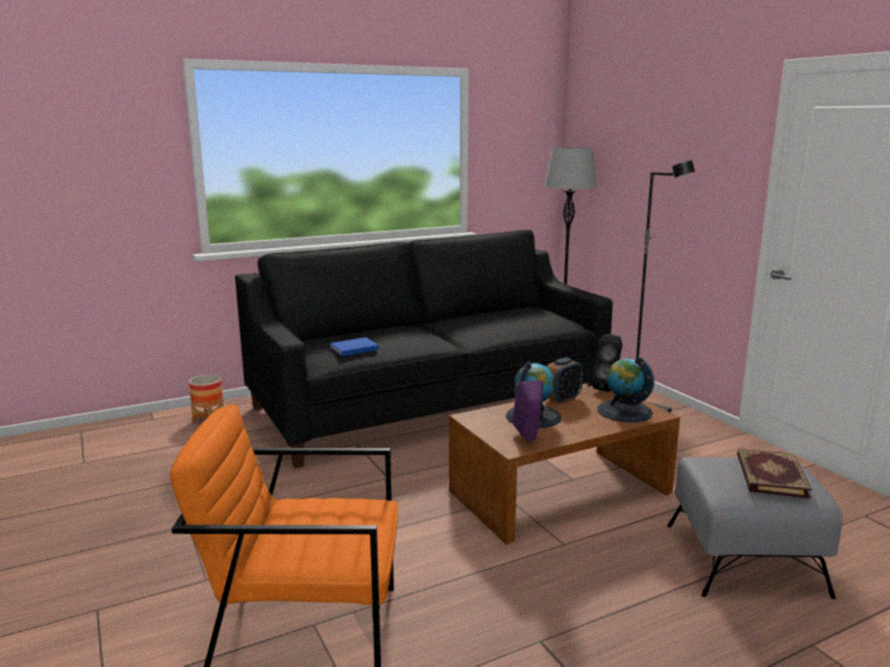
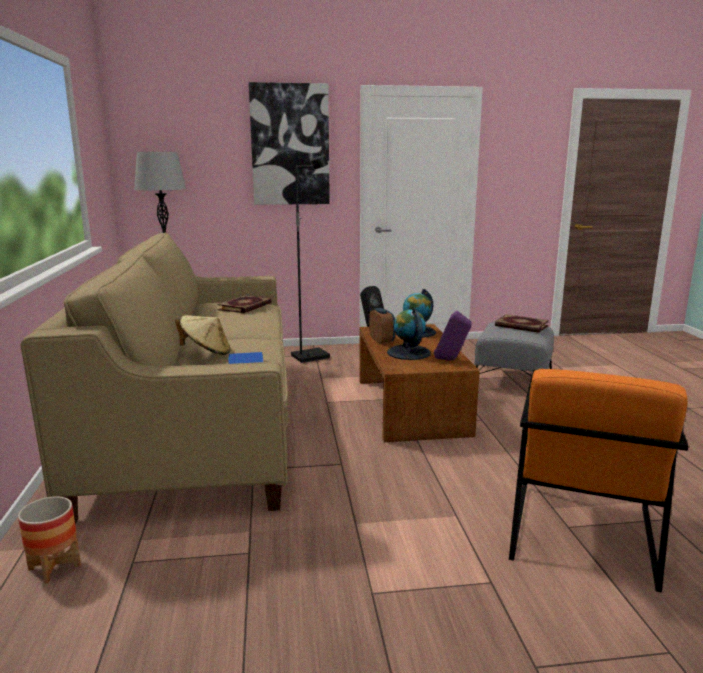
camera: 70 degrees left, 0 degrees up
black sofa [235,230,613,468] -> beige sofa [21,232,288,524]
none -> beige hat [175,315,231,355]
none -> book [217,295,271,313]
none -> picture [249,82,330,205]

